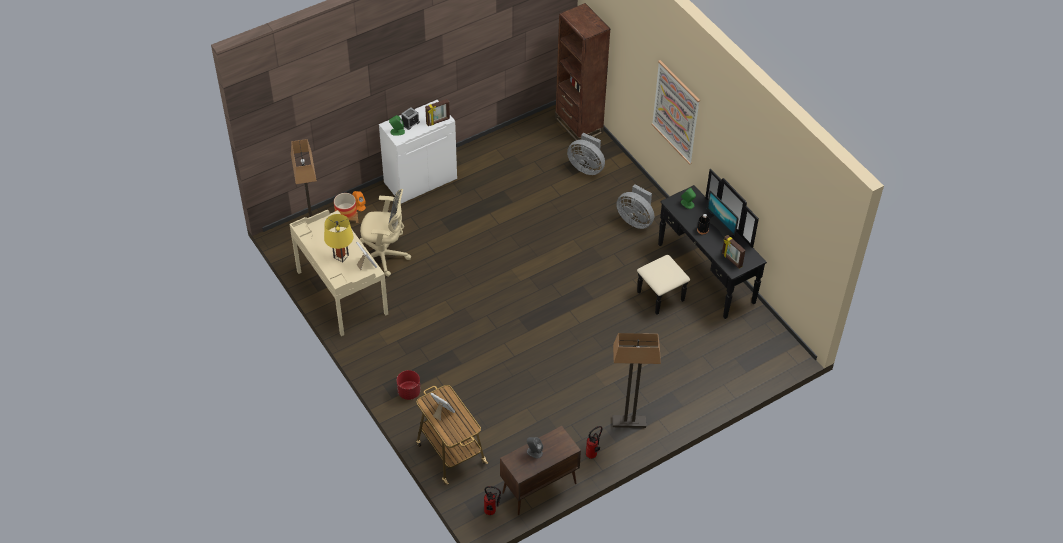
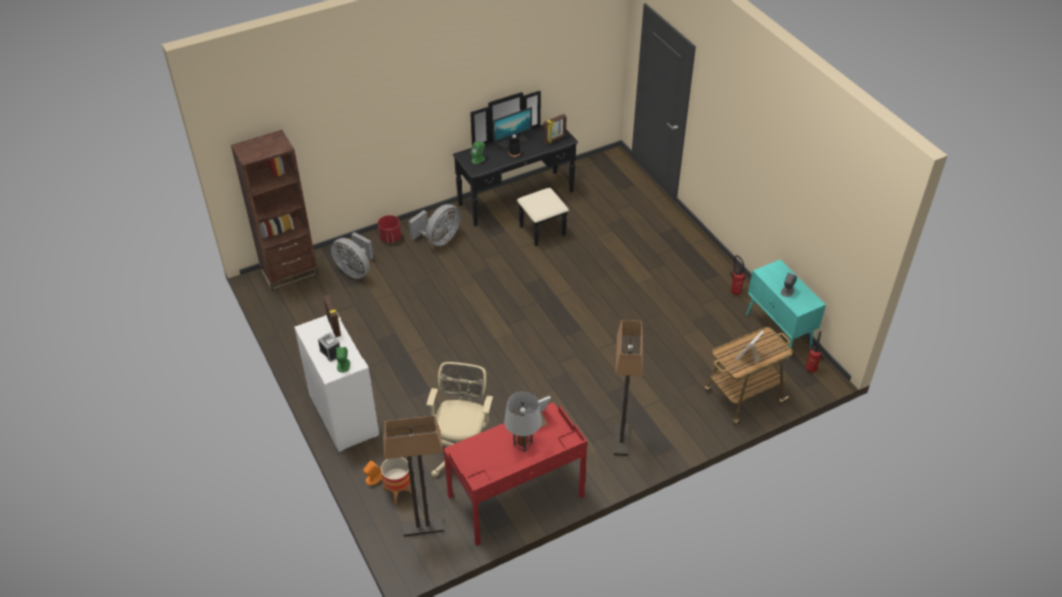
camera: 85 degrees left, 5 degrees down
beige desk [289,210,388,336] -> red desk [443,402,587,546]
yellow table lamp [324,214,354,262] -> grey table lamp [504,391,542,452]
red planter [397,370,421,400] -> red planter moved to [378,215,401,243]
brown cabinet [500,426,581,515] -> turquoise cabinet [746,260,826,359]
grey fan [567,133,605,175] -> grey fan turned 90 degrees clockwise [331,232,374,279]
floor lamp [612,333,661,428] -> floor lamp moved to [614,320,643,456]
picture [652,60,700,165] -> none

